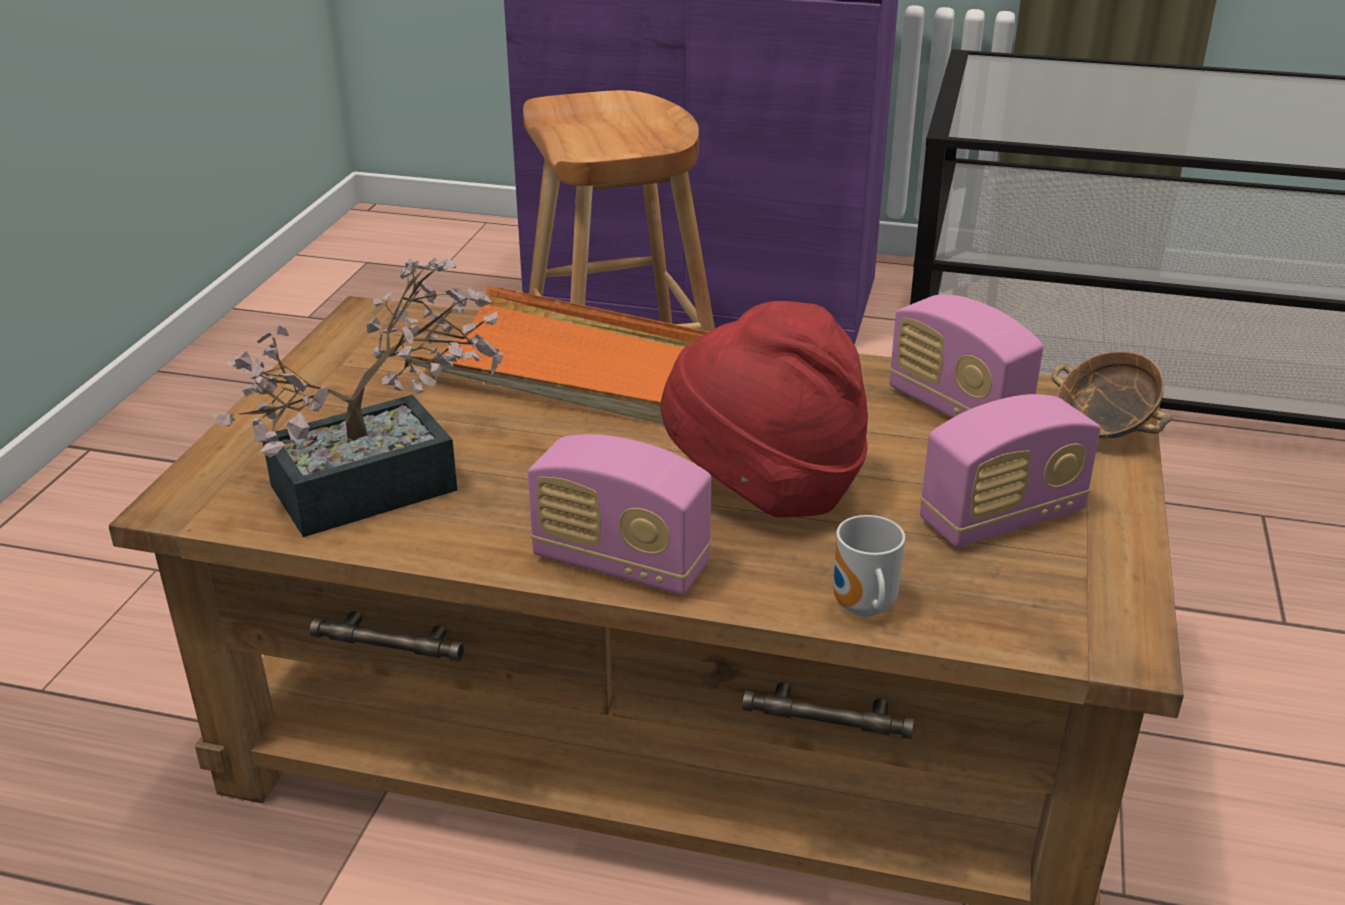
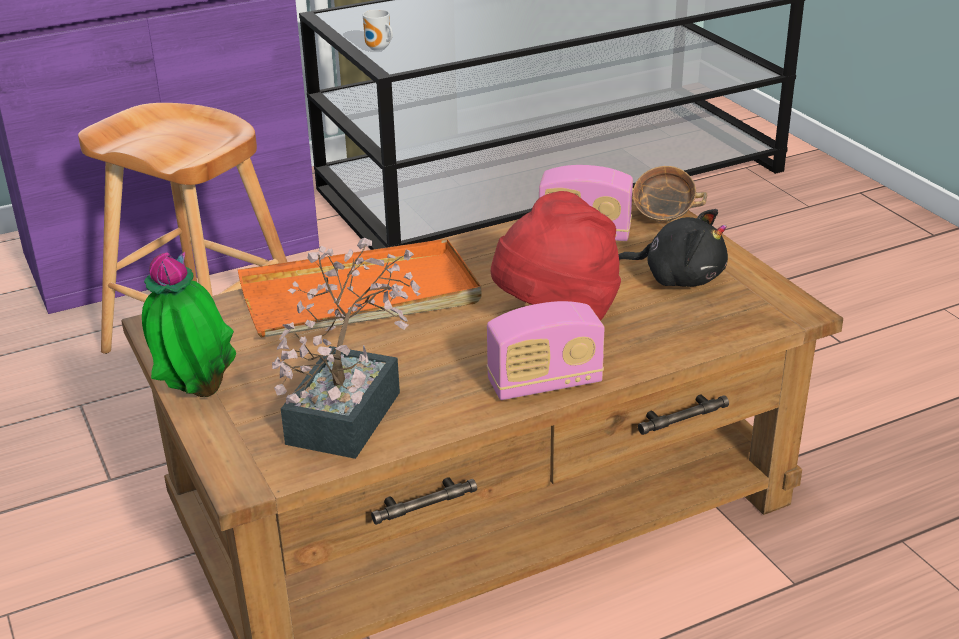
camera: 40 degrees left, 0 degrees up
mug [833,515,905,617] -> mug moved to [363,9,393,51]
radio [920,394,1101,548] -> black plush toy [618,209,728,287]
none -> potted plant [142,252,236,397]

